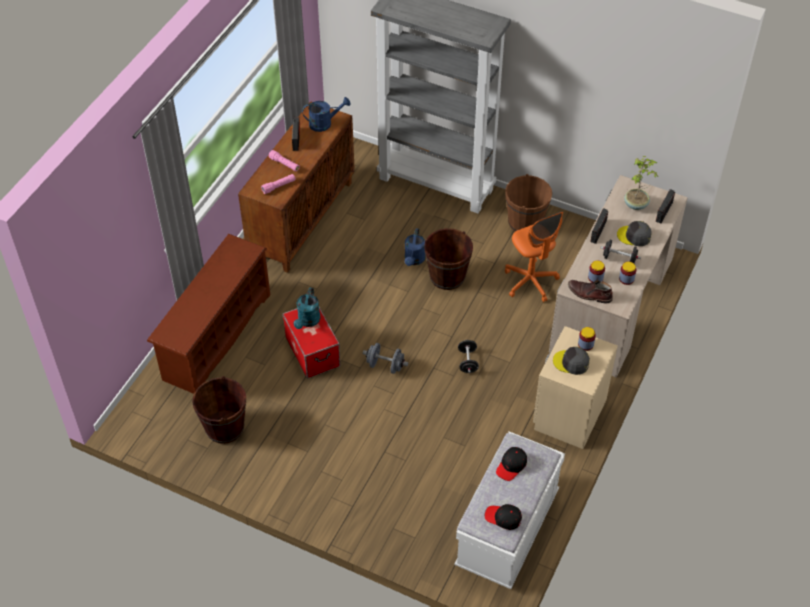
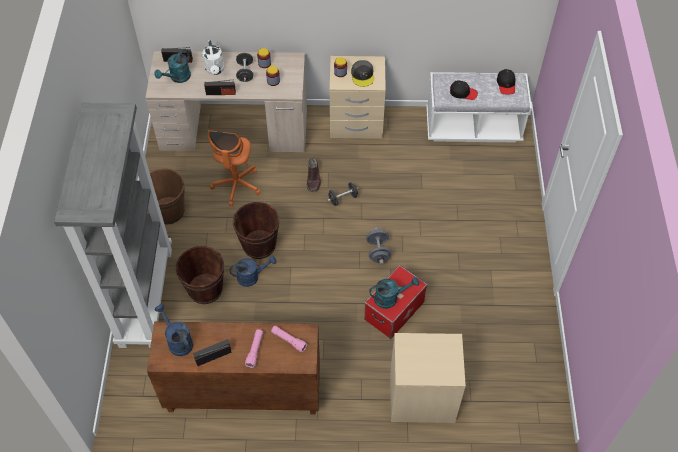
camera: 115 degrees left, 5 degrees up
brown shoe rack [147,234,270,394] -> beige nightstand [390,333,466,423]
brown bucket [192,376,246,444] -> brown bucket moved to [176,246,224,304]
orange office chair [505,211,563,302] -> orange office chair turned 150 degrees clockwise [208,130,261,206]
brown boot [568,280,613,303] -> brown boot moved to [307,158,321,192]
grey cap [617,221,651,246] -> white watering can [202,40,224,75]
potted plant [624,156,658,210] -> turquoise watering can [154,49,191,83]

